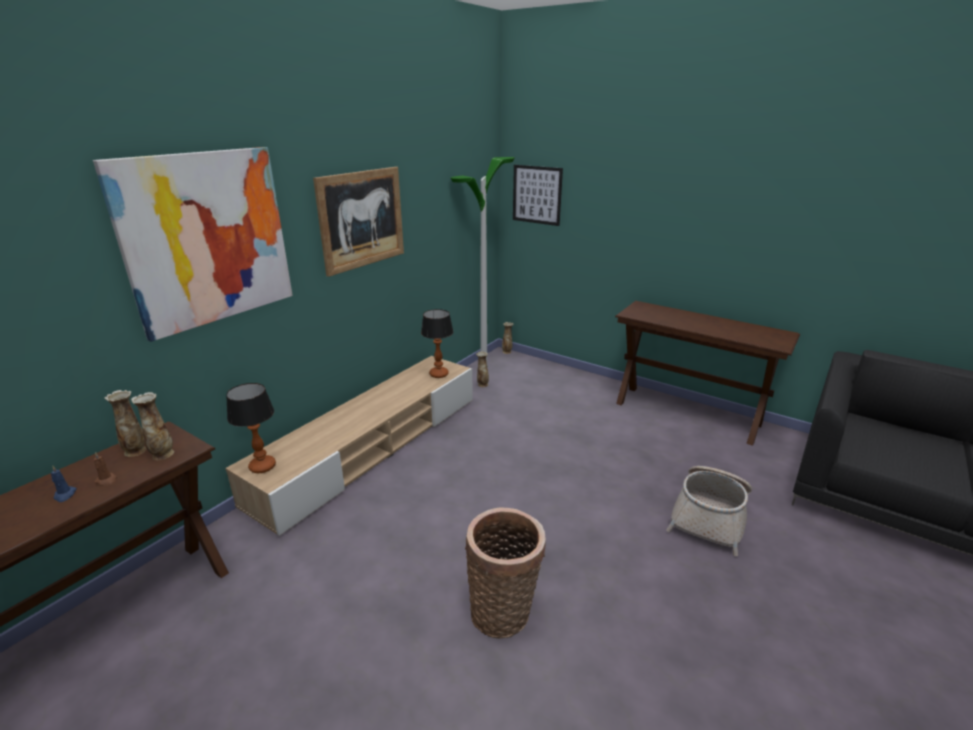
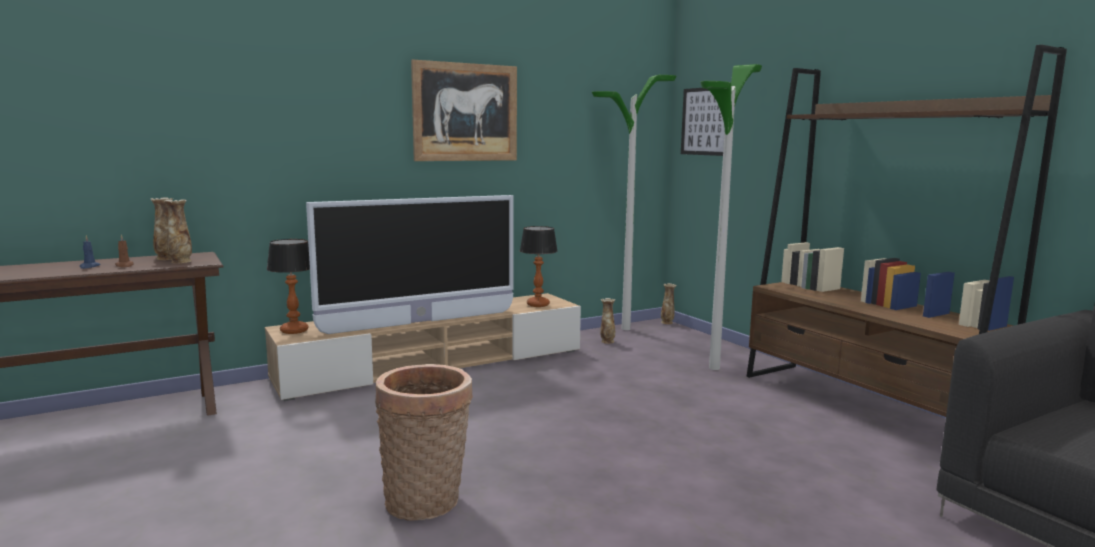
camera: 25 degrees right, 15 degrees down
picture [93,147,293,342] -> none
brown console table [615,301,800,446] -> brown bookcase [746,45,1067,417]
basket [666,466,752,557] -> none
none -> television [306,195,514,334]
none -> floor lamp [700,64,762,370]

